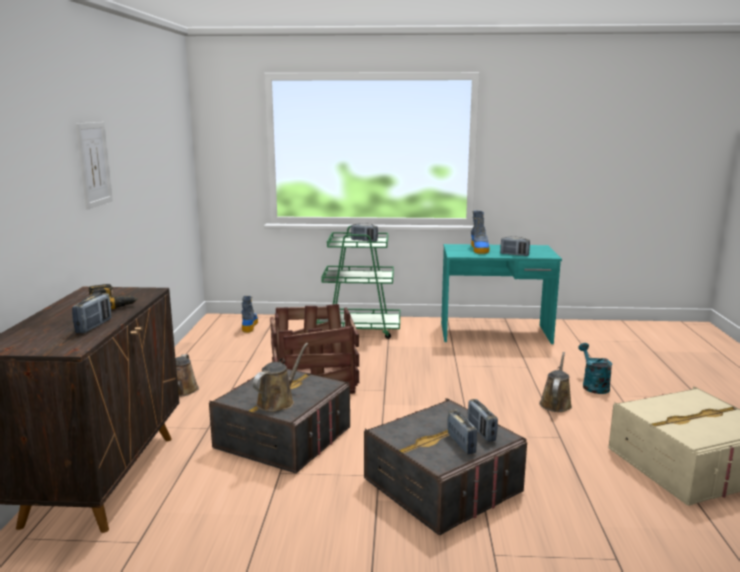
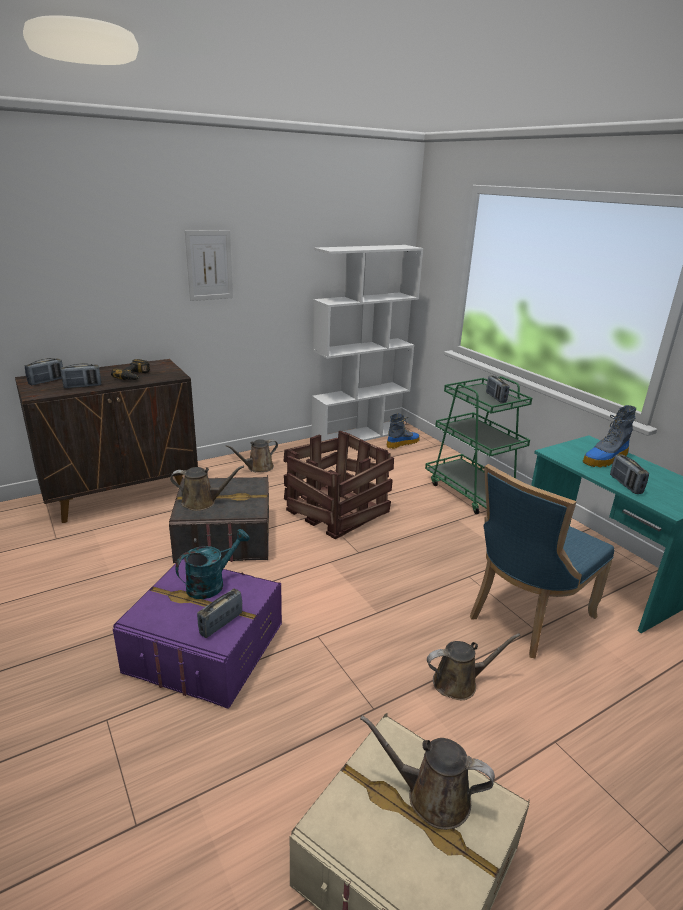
camera: 55 degrees right, 10 degrees up
grey storage box [364,398,527,535] -> purple storage box [113,558,282,709]
radio [447,409,477,454] -> radio moved to [25,358,63,385]
turquoise watering can [578,343,612,394] -> turquoise watering can moved to [175,529,250,599]
none -> white bookcase [312,245,423,441]
none -> brown watering can [360,715,495,830]
none -> blue chair [470,464,614,659]

